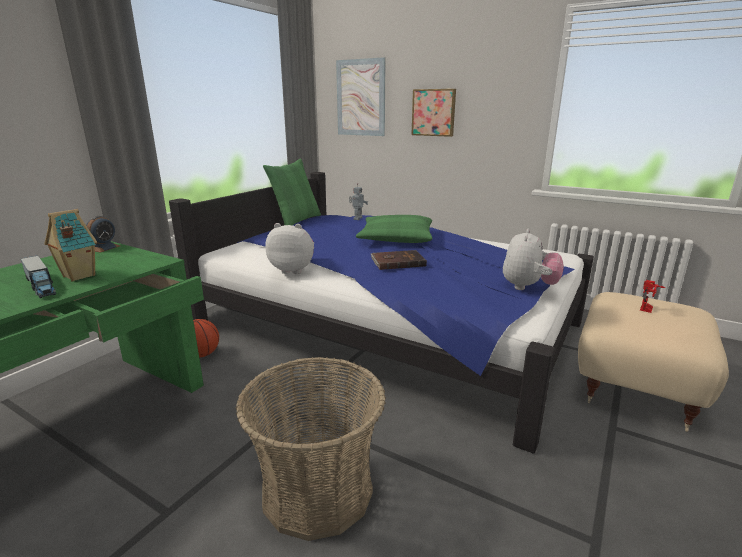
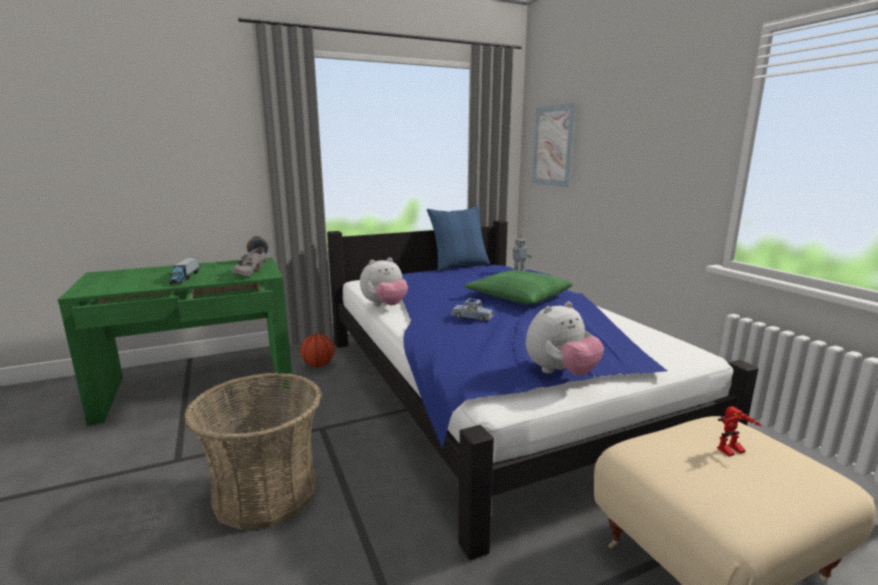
camera: 35 degrees right, 5 degrees down
toy house [44,209,97,282] -> none
green pillow [263,159,321,225] -> blue pillow [427,206,490,272]
plush toy [265,223,314,274] -> plush toy turned 105 degrees clockwise [360,258,408,306]
brown book [371,250,427,270] -> blue toy car [451,298,493,321]
picture [411,89,456,137] -> none
none -> grey shoe [232,247,266,276]

